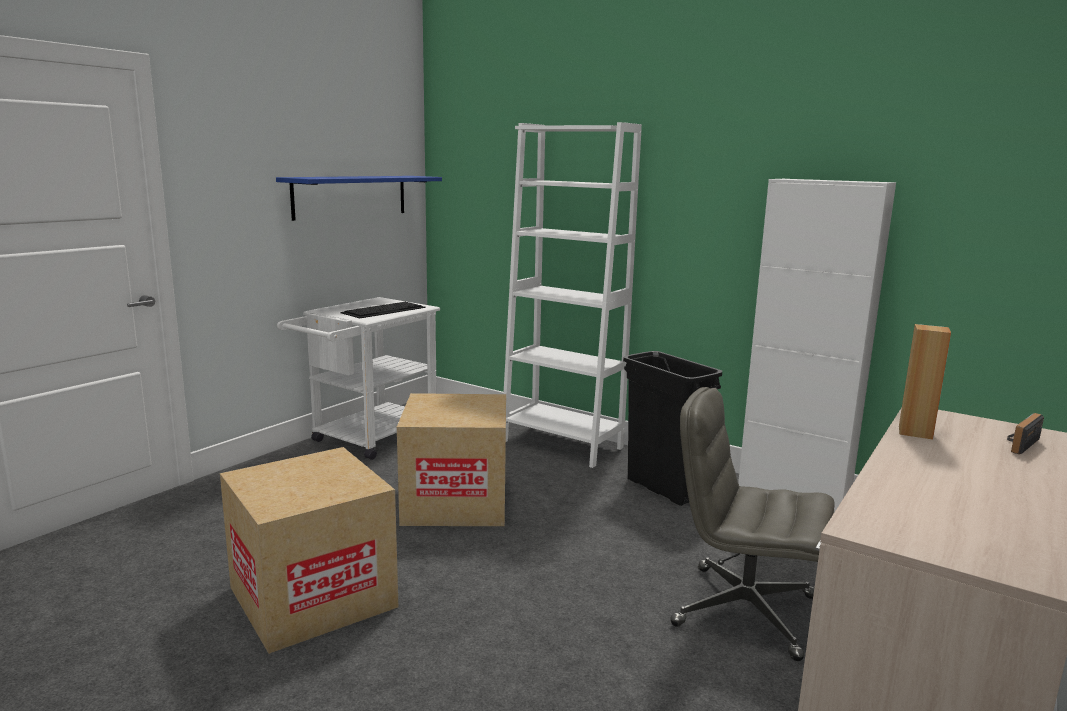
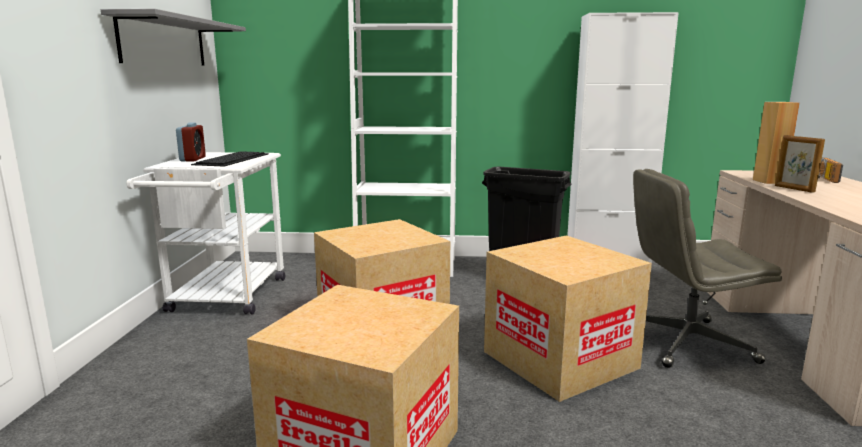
camera: 30 degrees left, 0 degrees up
blue shelf [276,176,442,221] -> grey shelf [101,9,246,66]
none -> alarm clock [176,122,206,162]
none -> cardboard box [484,235,652,402]
none -> picture frame [775,135,825,193]

